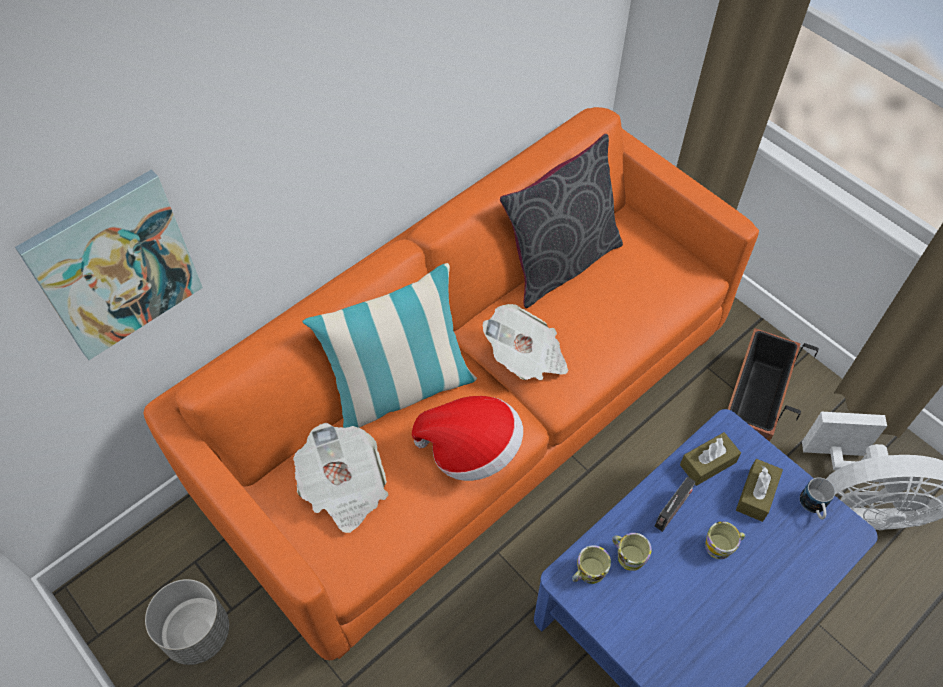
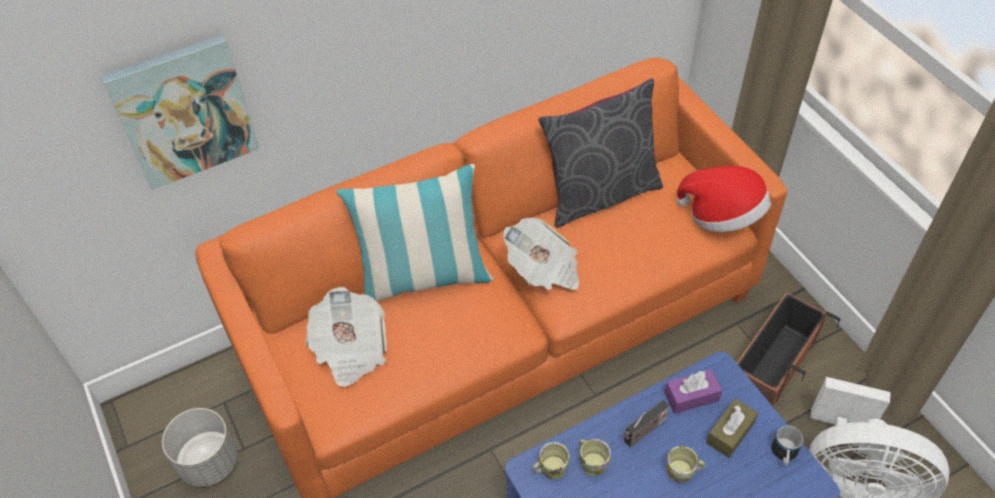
camera: 15 degrees right, 5 degrees down
hat [412,396,523,481] -> hat moved to [677,166,771,232]
brown tissue box [680,432,741,486] -> purple tissue box [664,369,722,414]

